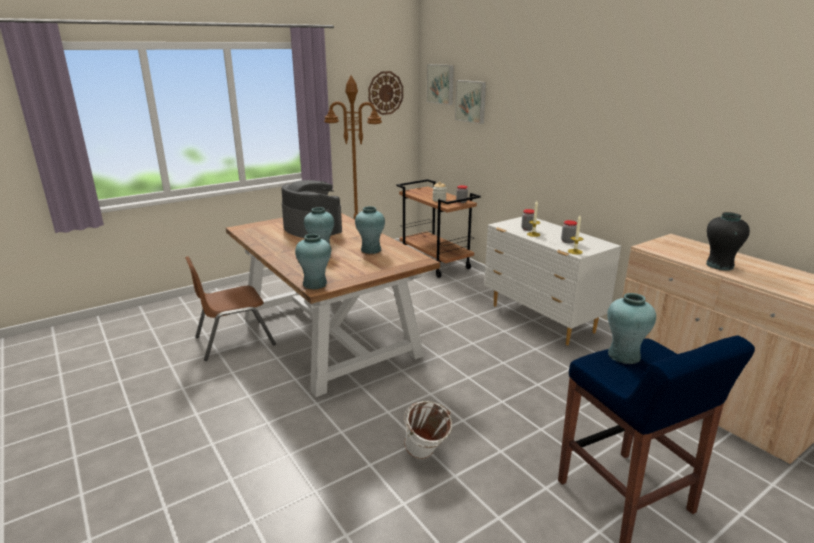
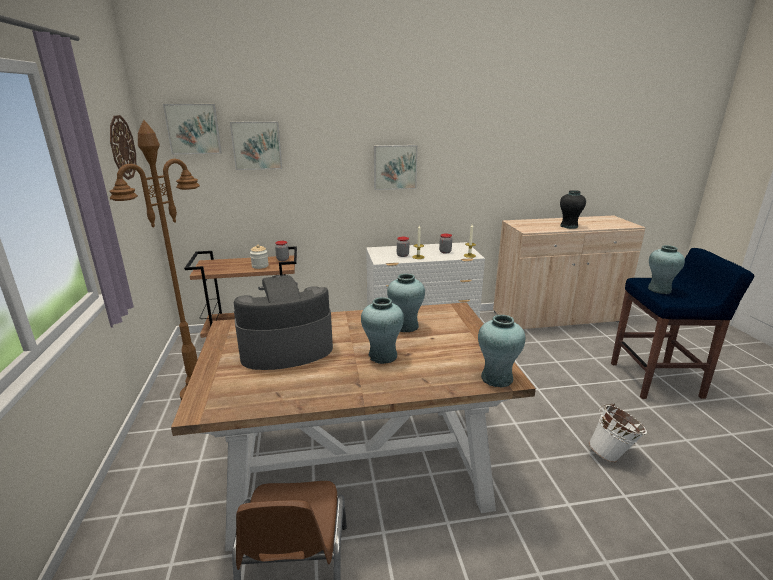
camera: 65 degrees left, 0 degrees up
none -> picture [374,145,417,190]

